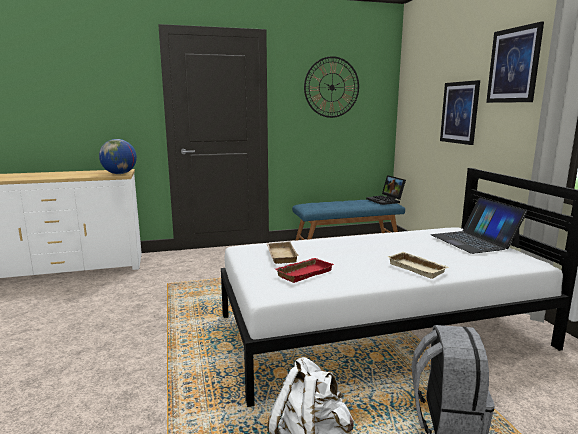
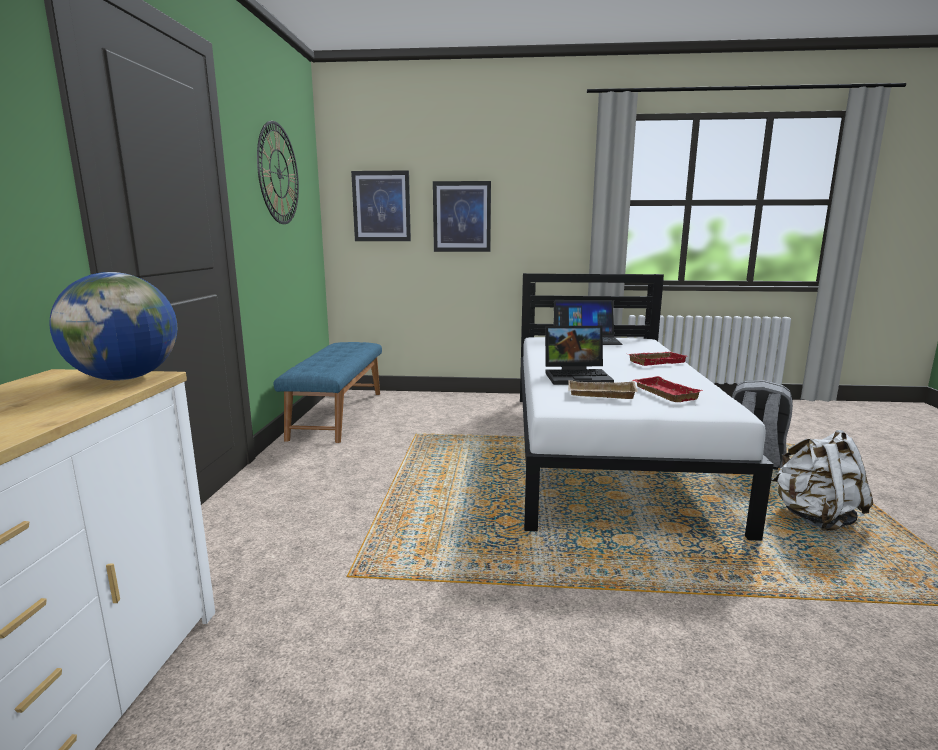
camera: 70 degrees left, 0 degrees up
laptop [366,175,406,205] -> laptop moved to [545,326,614,385]
beige tray [387,252,449,279] -> red tray [628,352,687,366]
picture [486,22,544,103] -> picture moved to [351,170,411,241]

